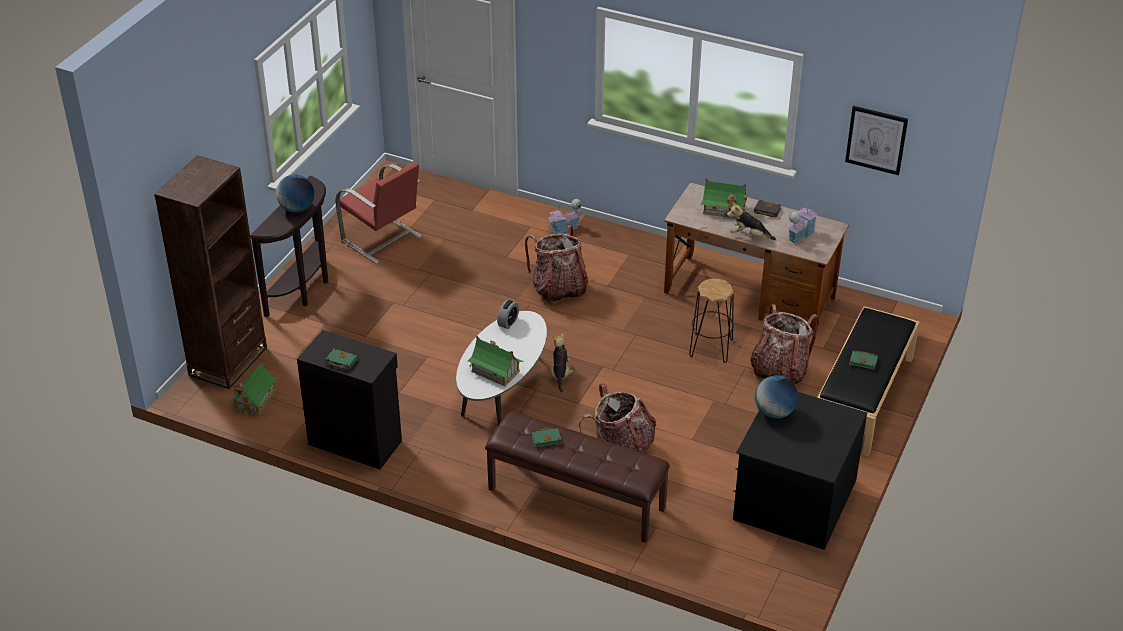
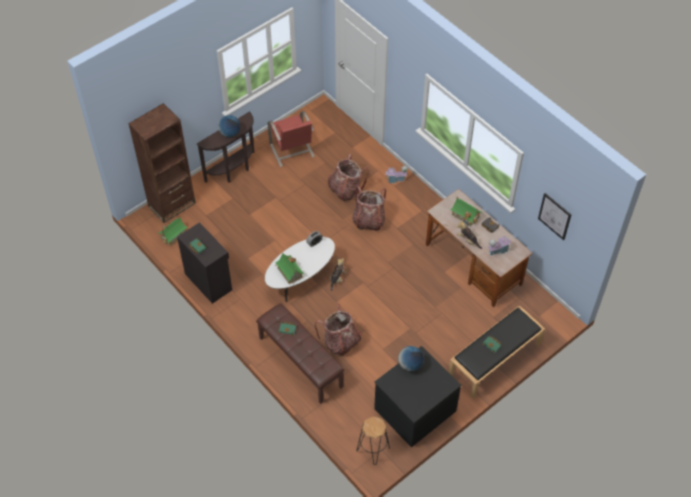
camera: 25 degrees right, 15 degrees up
black stool [689,278,734,363] -> black stool moved to [357,417,390,465]
backpack [750,304,820,384] -> backpack moved to [328,154,369,201]

